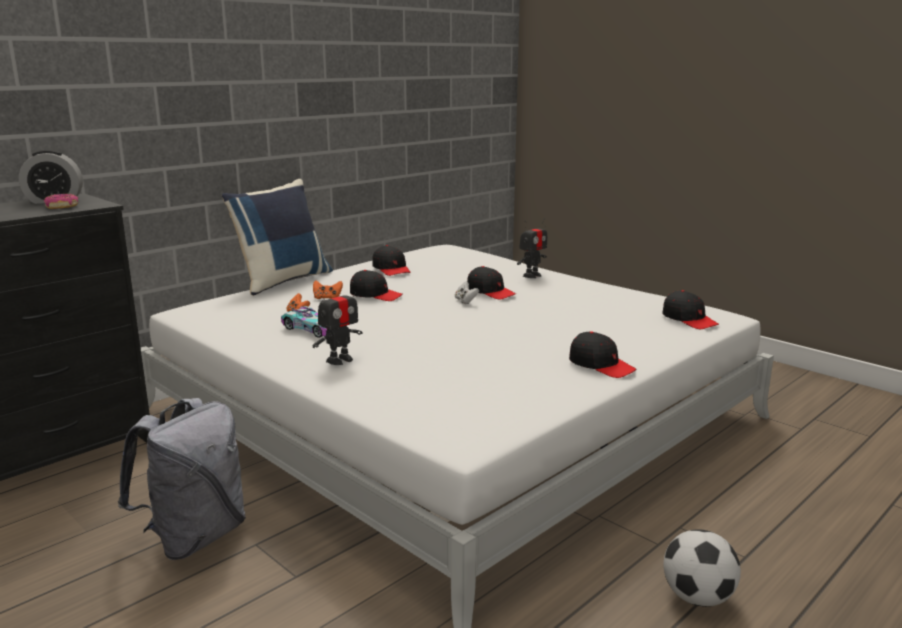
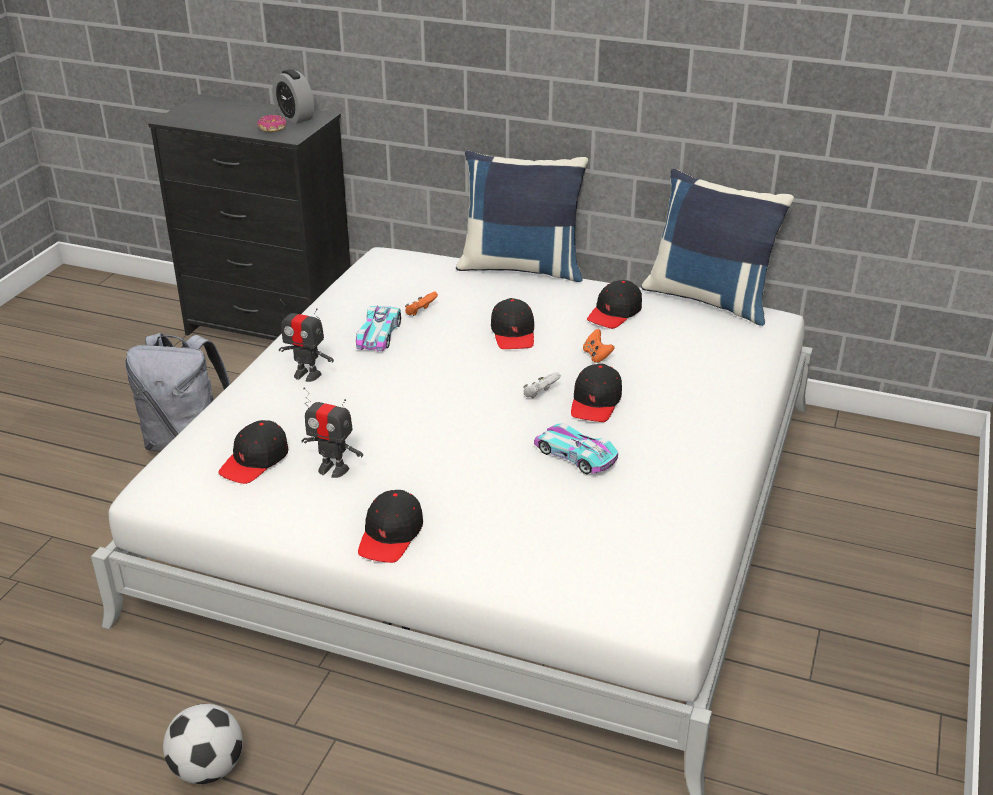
camera: 65 degrees right, 15 degrees up
orange game controller [313,280,343,299] -> orange game controller moved to [583,329,615,363]
toy robot [517,218,547,278] -> toy robot moved to [302,387,363,478]
black cap [662,290,719,329] -> black cap moved to [218,420,288,484]
none -> toy car [534,423,618,475]
none -> blue pillow [641,169,794,326]

